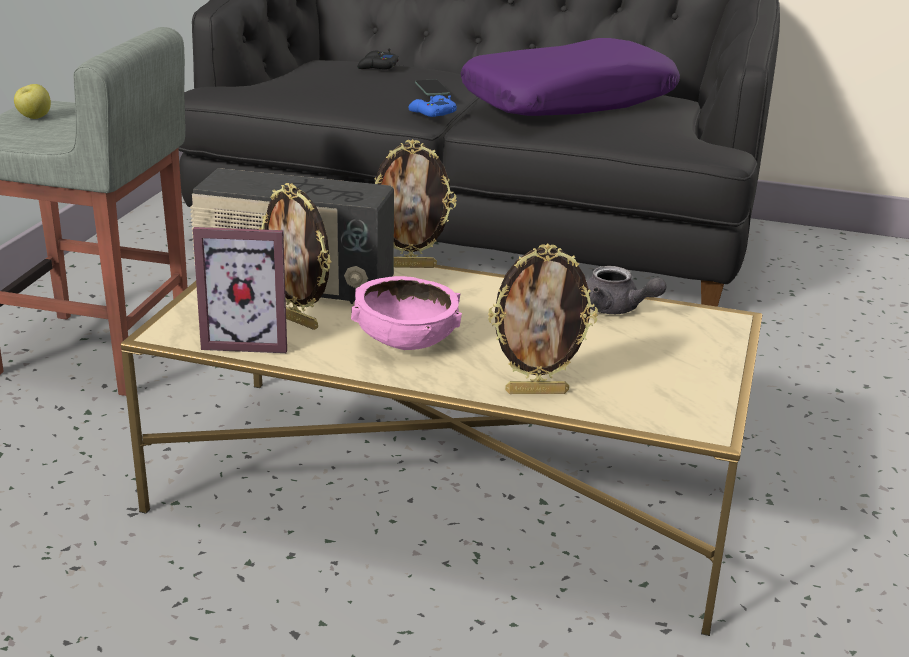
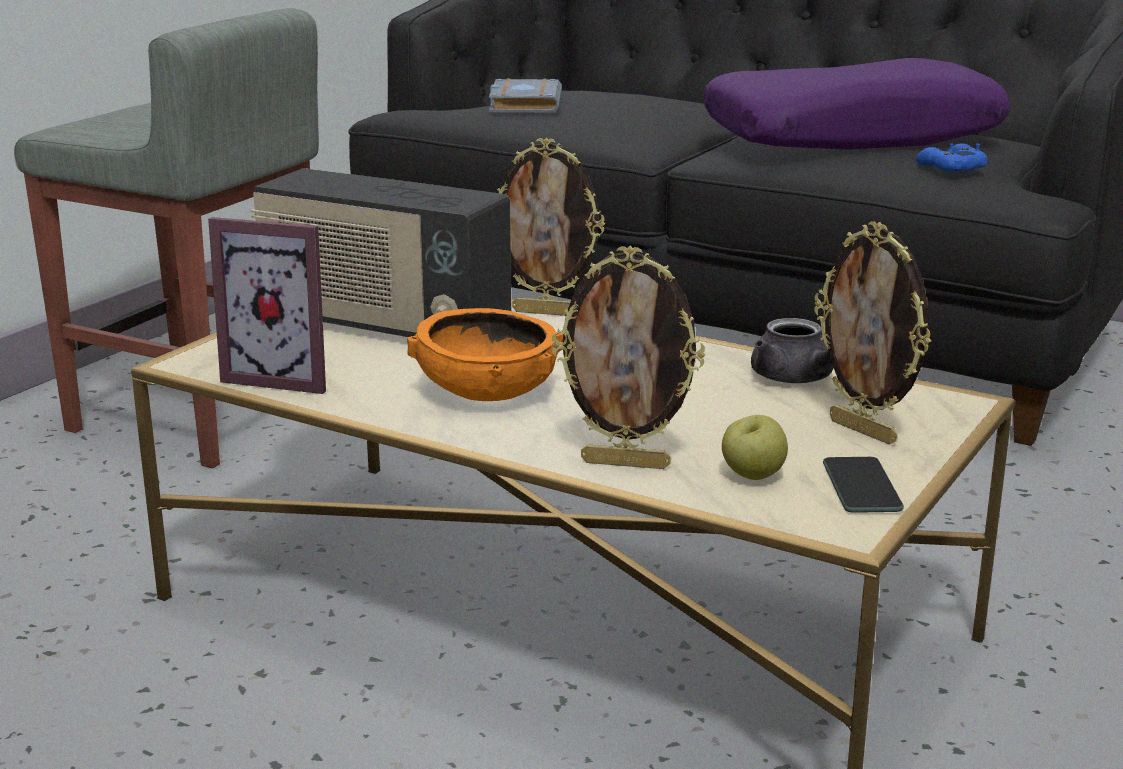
camera: 15 degrees right, 5 degrees down
apple [14,84,51,119] -> apple moved to [722,415,788,480]
picture frame [259,183,331,330] -> picture frame moved to [814,221,931,445]
pink bowl [351,276,462,350] -> orange bowl [407,308,564,401]
black game controller [357,49,399,69] -> none
blue game controller [409,95,457,117] -> blue game controller moved to [916,143,988,172]
phone [415,79,450,96] -> phone moved to [823,457,904,513]
none -> grey book [489,78,562,113]

